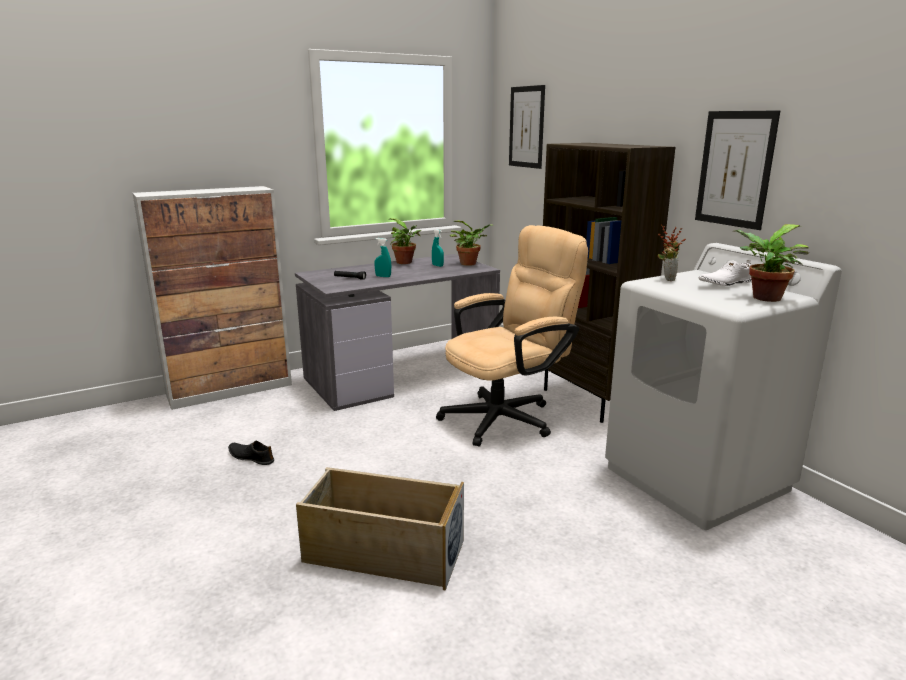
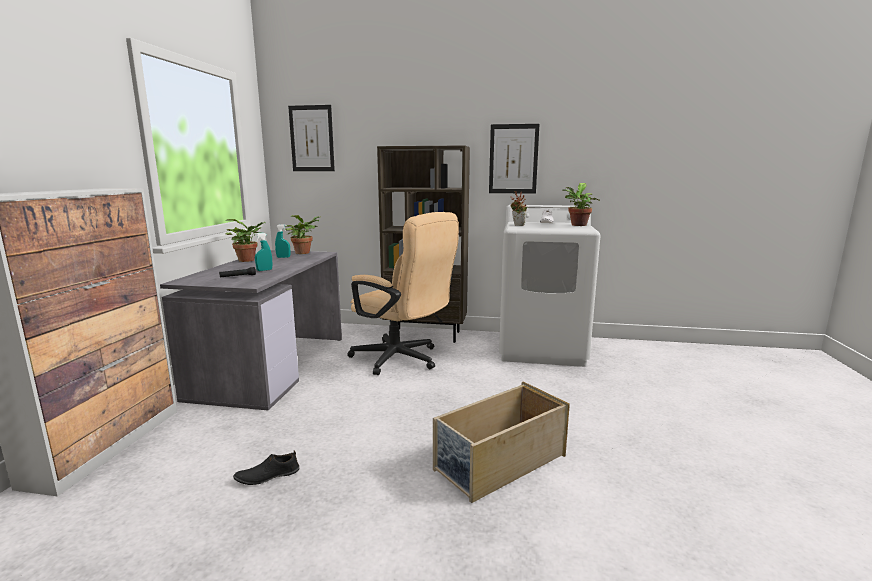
camera: 50 degrees left, 5 degrees down
beige office chair [436,225,588,447] -> beige office chair turned 120 degrees clockwise [347,212,459,375]

